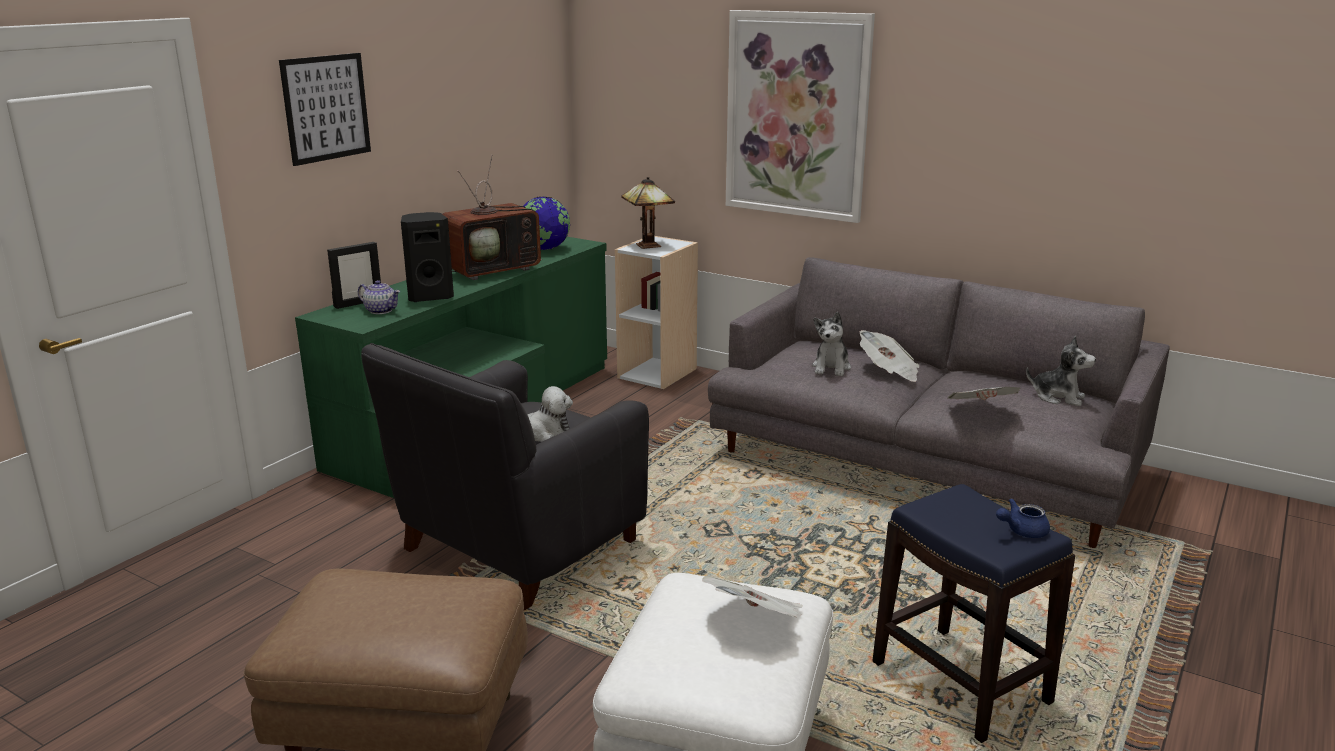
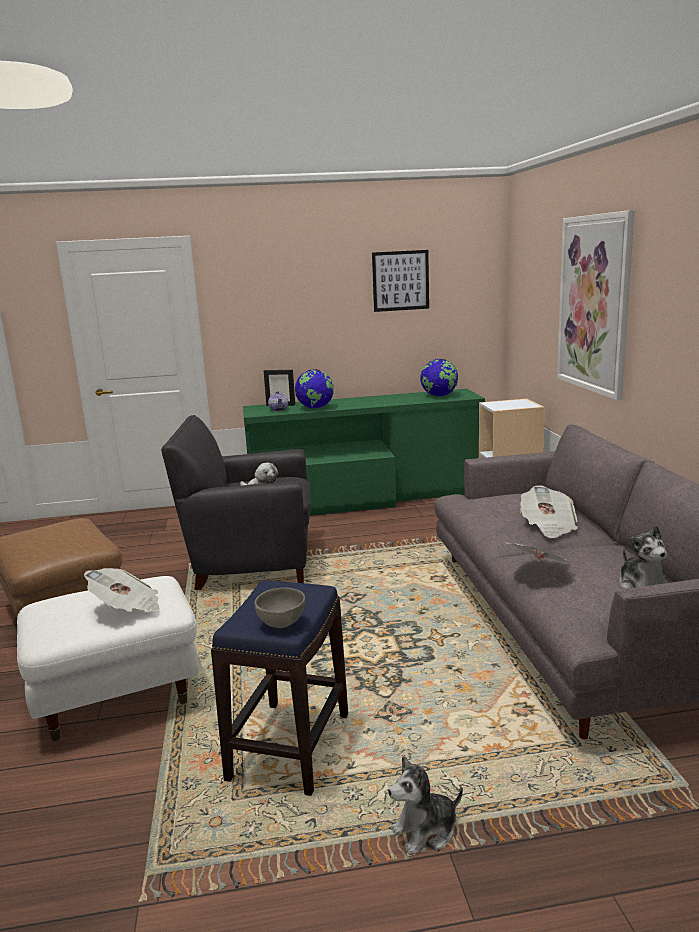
camera: 50 degrees right, 5 degrees down
picture [279,53,371,166] -> picture moved to [372,250,429,312]
black speaker [401,212,454,302] -> globe [295,369,334,409]
television [443,155,542,280] -> none
table lamp [621,177,675,249] -> none
plush toy [812,312,851,376] -> plush toy moved to [388,756,463,855]
blue teapot [996,498,1050,538] -> grey bowl [254,587,305,628]

